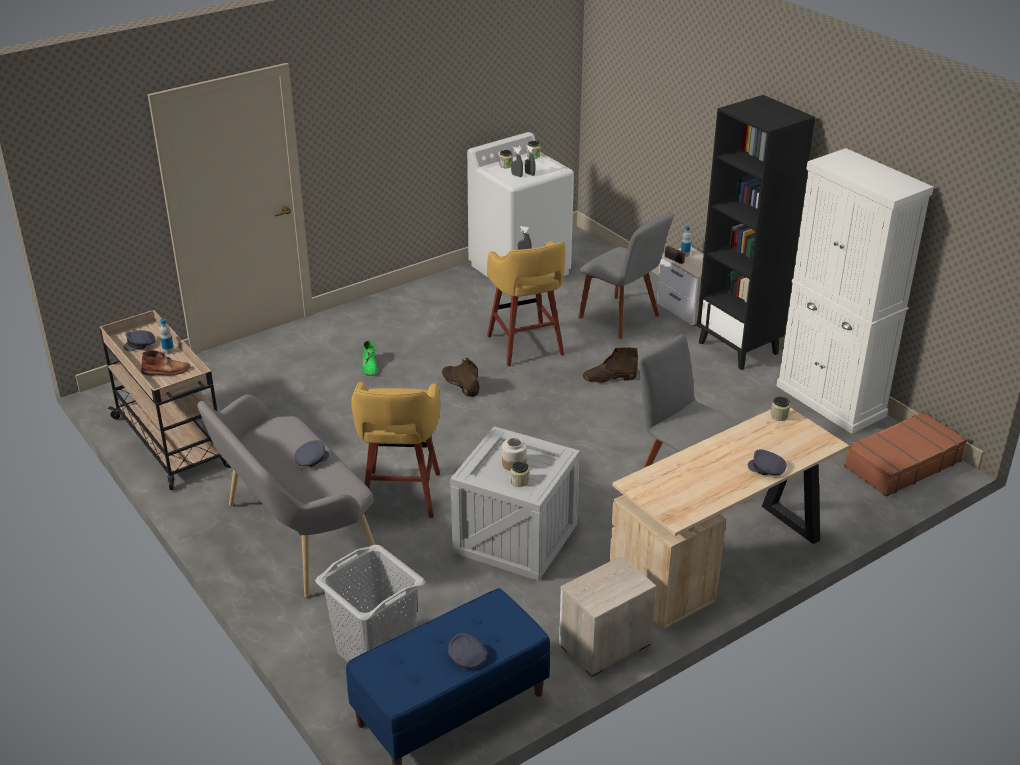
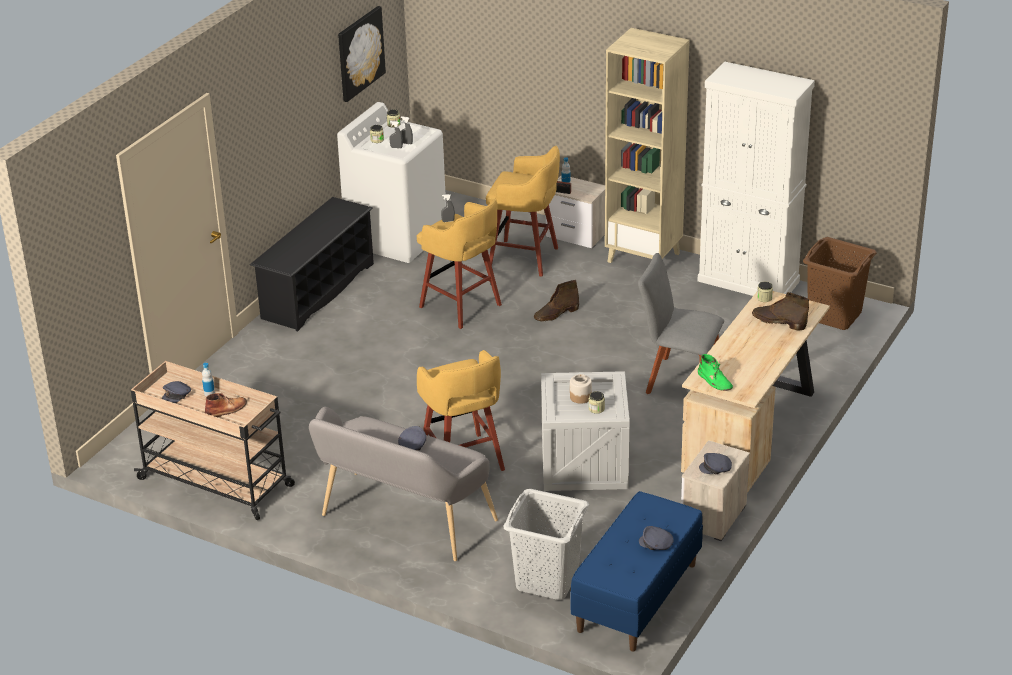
camera: 25 degrees left, 0 degrees up
green boot [362,340,378,376] -> green boot moved to [698,354,733,391]
brown boot [442,358,479,397] -> brown boot moved to [752,292,809,330]
grey chair [578,213,674,339] -> yellow stool [486,146,560,277]
black bookcase [697,95,815,370] -> beige bookcase [605,28,690,263]
grey cap [748,449,787,475] -> grey cap moved to [699,453,732,474]
brown suitcase [844,411,967,497] -> brown laundry basket [803,237,877,330]
none -> black shoe rack [250,197,374,332]
none -> picture [338,6,386,102]

